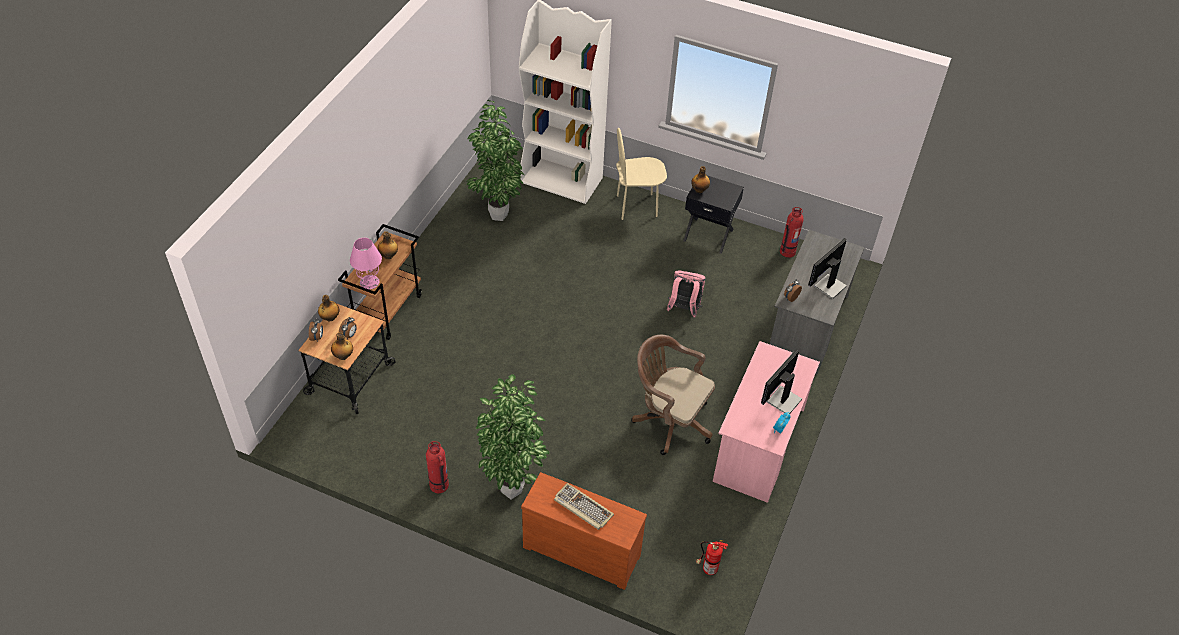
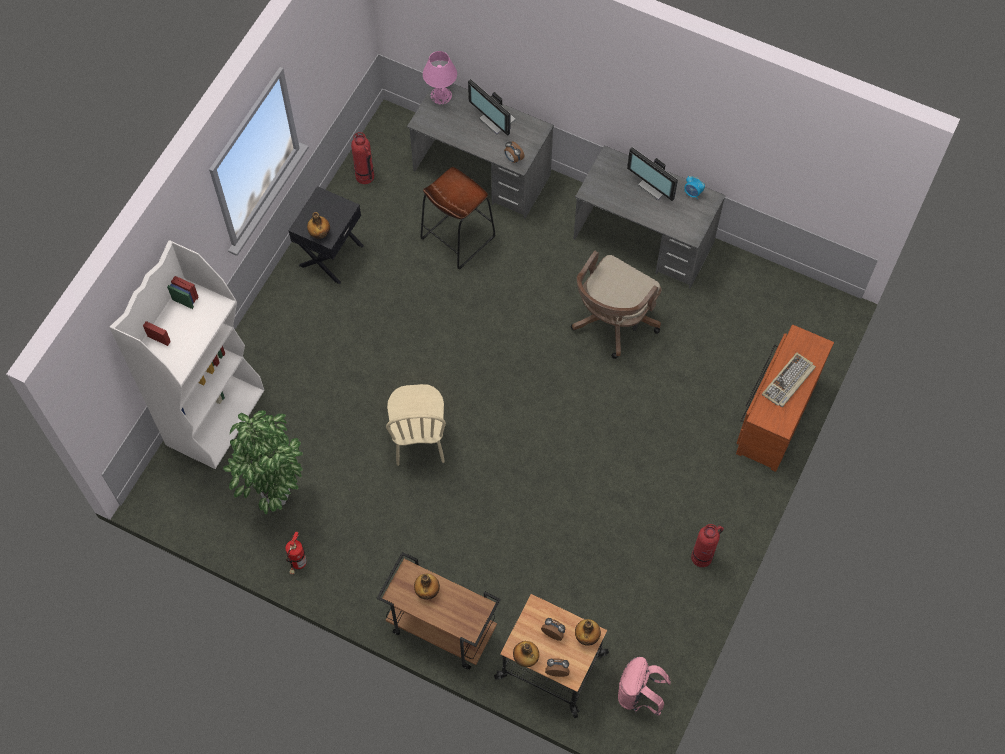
camera: 85 degrees left, 15 degrees up
pink table lamp [350,238,382,289] -> pink table lamp moved to [423,51,457,104]
potted plant [475,374,549,500] -> none
beige chair [616,128,667,220] -> beige chair moved to [386,384,446,466]
pink backpack [667,270,706,318] -> pink backpack moved to [618,657,671,716]
fire extinguisher [696,540,728,575] -> fire extinguisher moved to [285,531,307,575]
pink desk [713,341,820,503] -> grey desk [574,146,725,289]
none -> brown stool [421,167,495,269]

